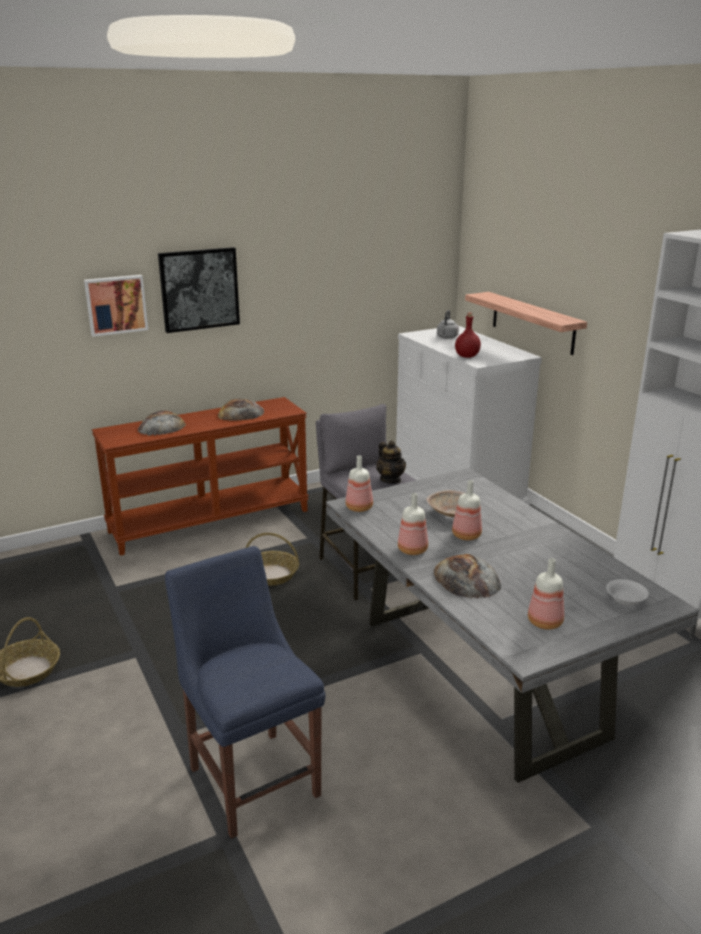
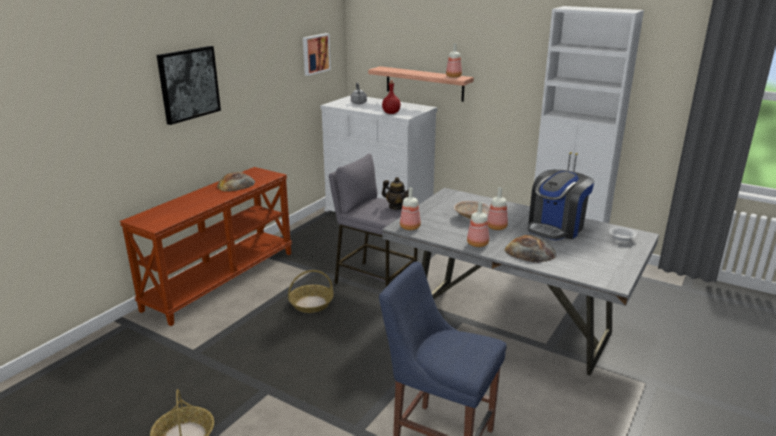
camera: 30 degrees left, 0 degrees up
picture [84,275,148,337] -> picture moved to [303,33,331,76]
bread [138,411,186,436] -> none
bottle [528,558,564,630] -> bottle moved to [446,43,462,78]
none -> coffee machine [528,170,594,240]

